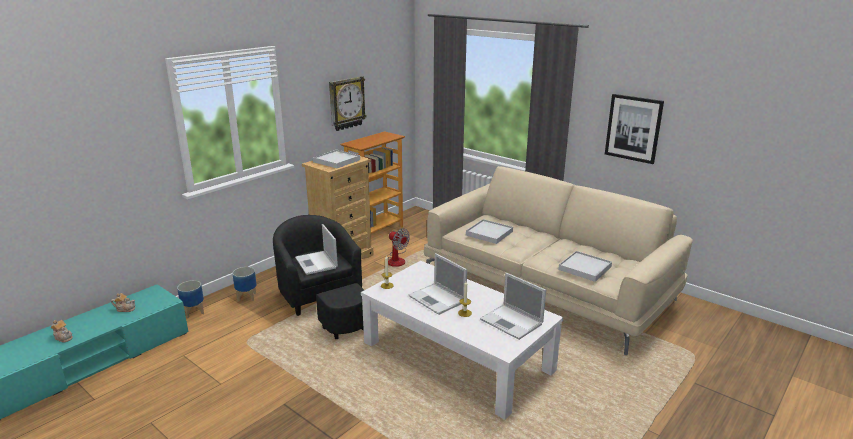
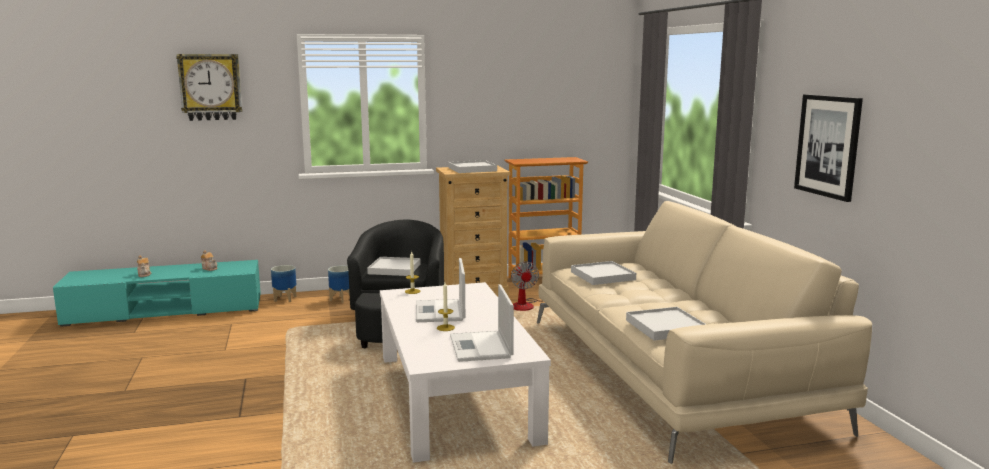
camera: 35 degrees right, 10 degrees down
laptop [295,224,338,275] -> white tray [367,257,421,276]
wall clock [329,76,367,131] -> wall clock moved to [176,54,242,121]

